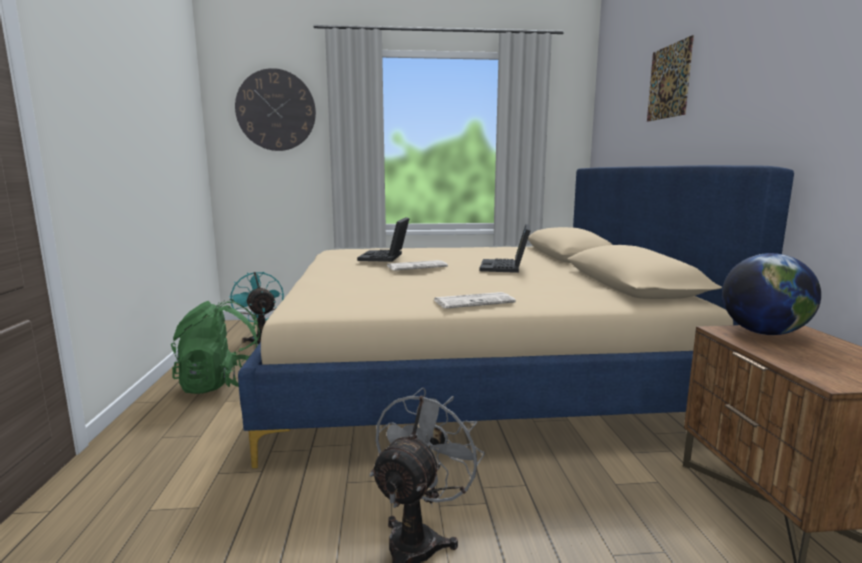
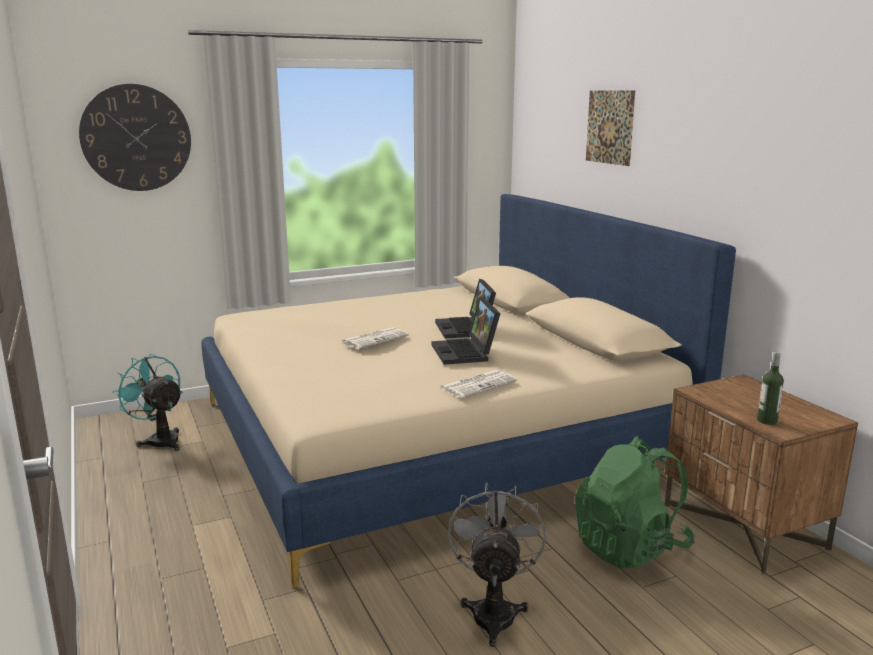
camera: 20 degrees left, 5 degrees up
green backpack [171,299,260,394] -> green backpack moved to [575,436,695,569]
laptop [357,217,410,262] -> laptop moved to [431,297,501,365]
globe [722,253,821,335] -> none
none -> bottle [757,352,784,425]

